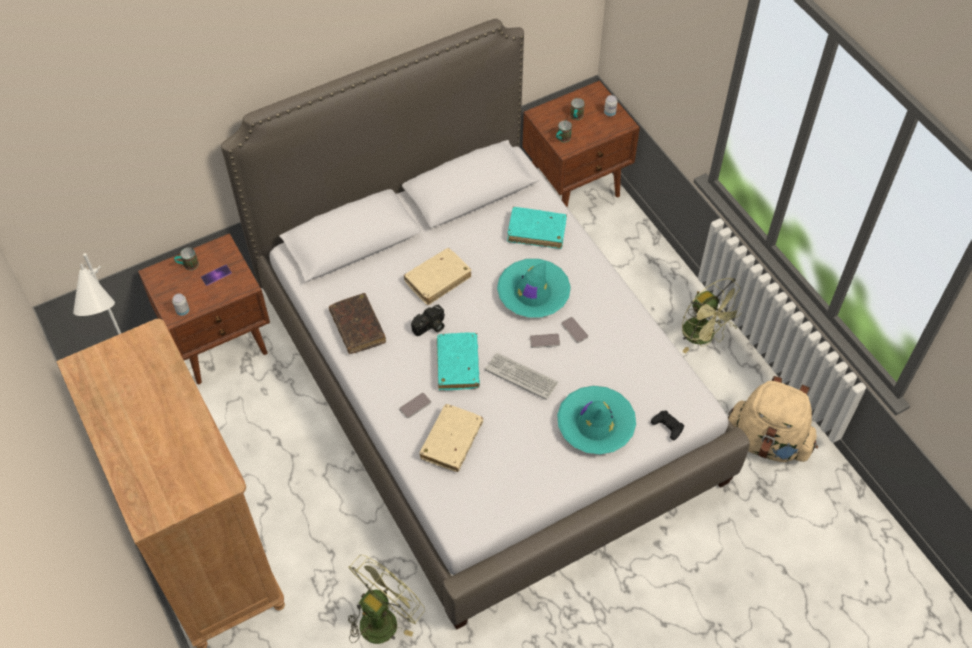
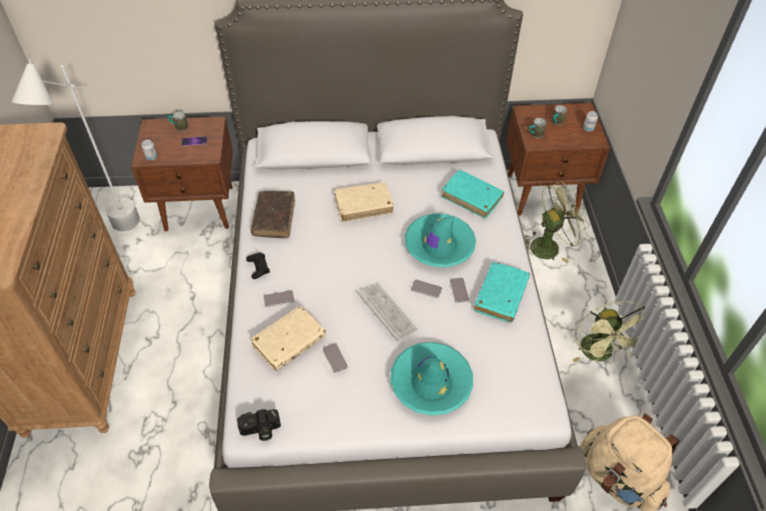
camera: 25 degrees right, 5 degrees down
green fan [348,555,425,644] -> green fan moved to [524,182,590,263]
camera [411,305,445,336] -> camera moved to [237,409,281,441]
turquoise book [437,333,480,391] -> turquoise book moved to [474,262,530,322]
black game controller [651,410,684,440] -> black game controller moved to [246,252,270,279]
none -> phone [323,343,348,373]

